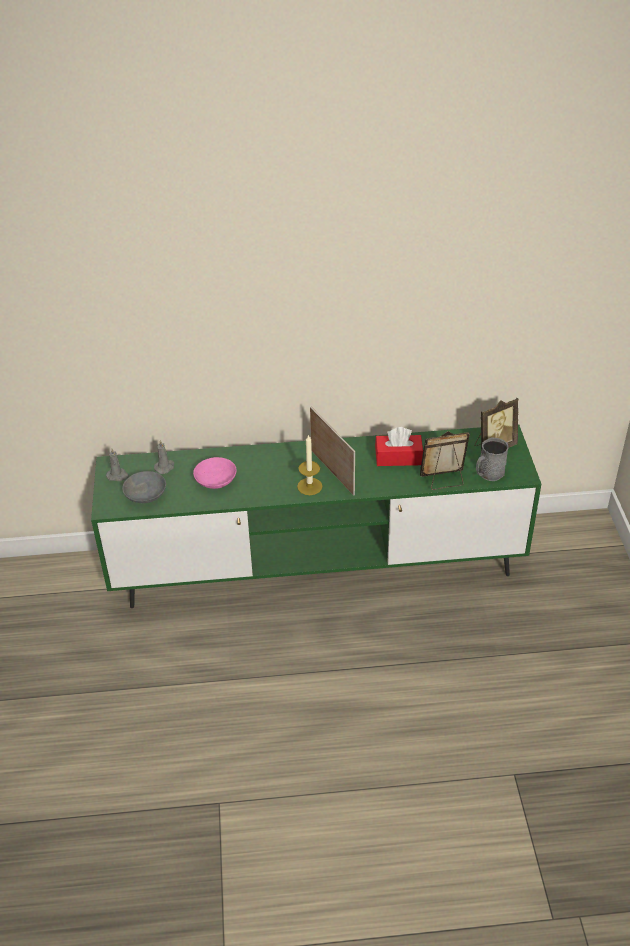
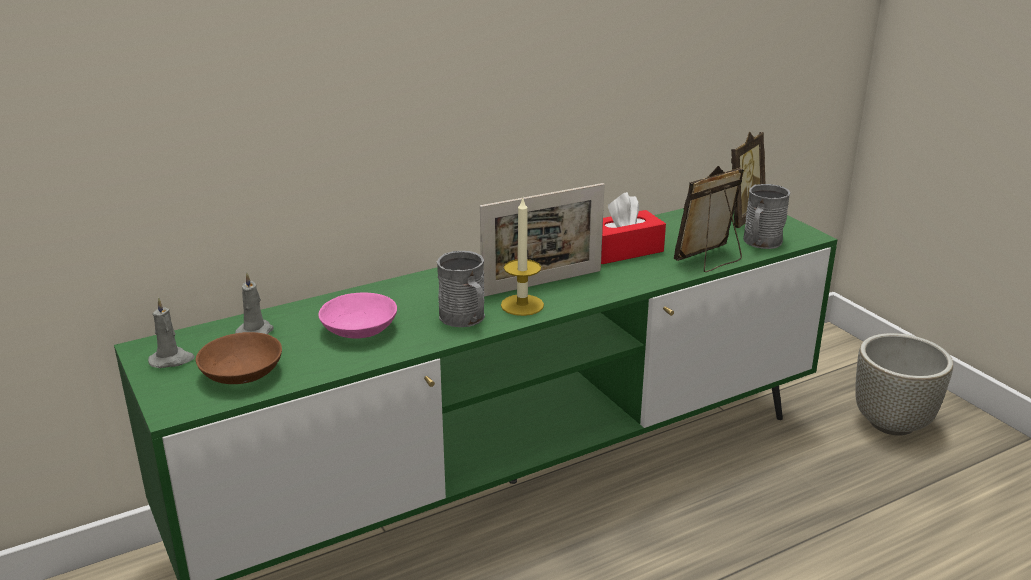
camera: 25 degrees left, 15 degrees down
grey bowl [122,471,166,503] -> brown bowl [196,332,282,384]
picture frame [310,407,355,495] -> picture frame turned 120 degrees clockwise [480,183,605,297]
none -> grey mug [437,251,485,327]
none -> grey planter [855,333,953,436]

